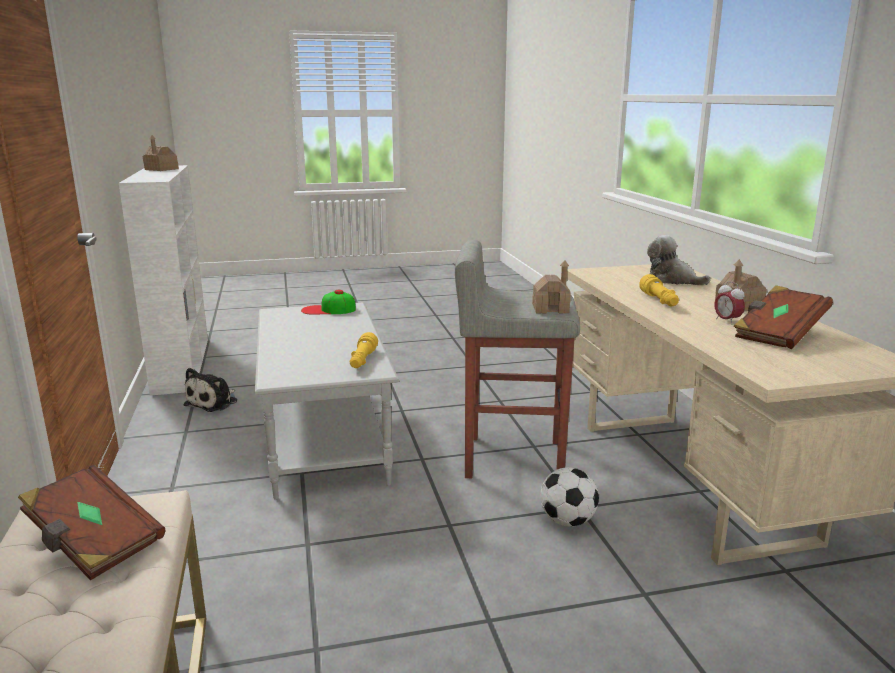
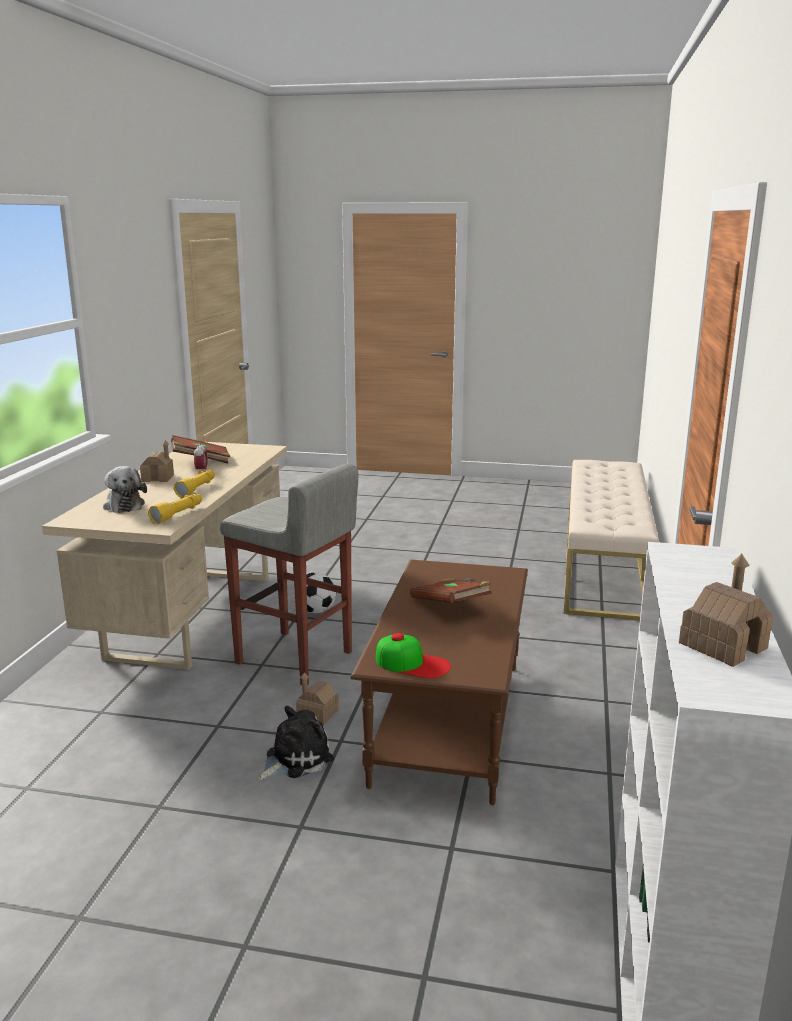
camera: 155 degrees left, 0 degrees up
brown book [18,465,165,581] -> brown book moved to [410,578,491,603]
plush toy [183,368,237,412] -> plush toy moved to [258,706,334,780]
grey coffee table [255,302,399,500] -> brown coffee table [351,560,528,805]
yellow flashlight [350,332,378,368] -> yellow flashlight moved to [148,494,202,524]
toy house [532,260,571,313] -> toy house moved to [296,672,339,725]

